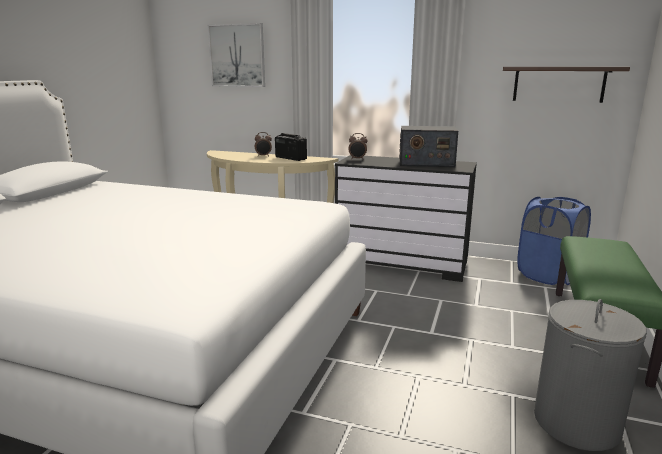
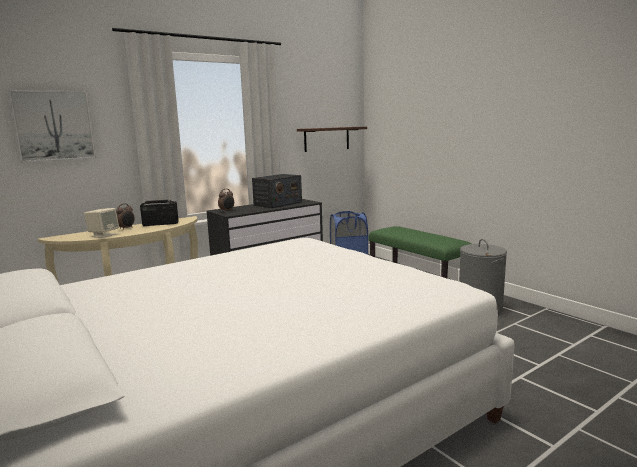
camera: 55 degrees left, 5 degrees down
none -> beige speaker [84,208,119,238]

